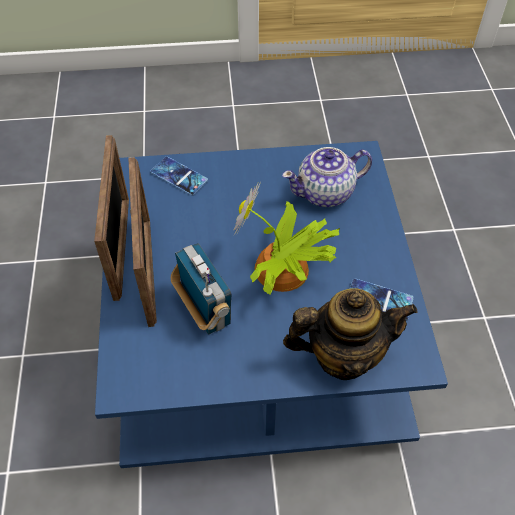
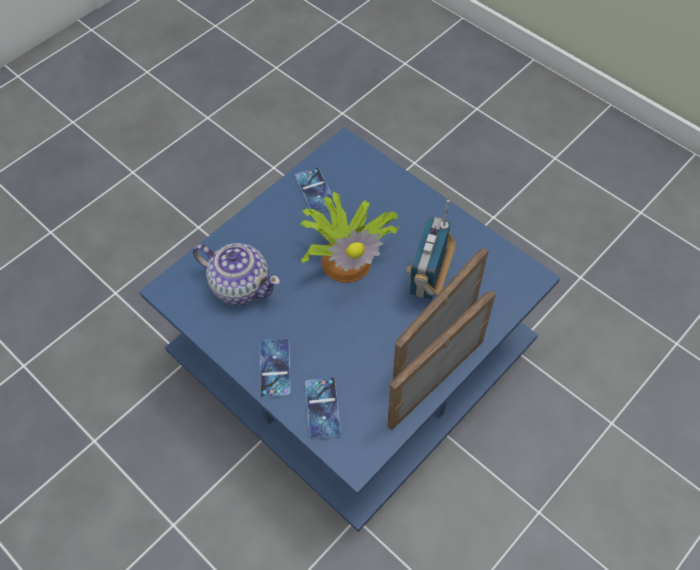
camera: 130 degrees left, 5 degrees up
teapot [283,288,418,380] -> none
none -> phone [260,338,291,397]

